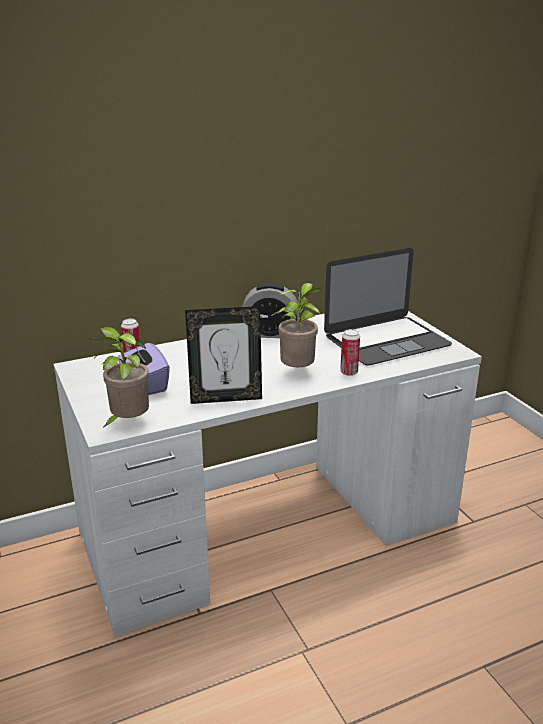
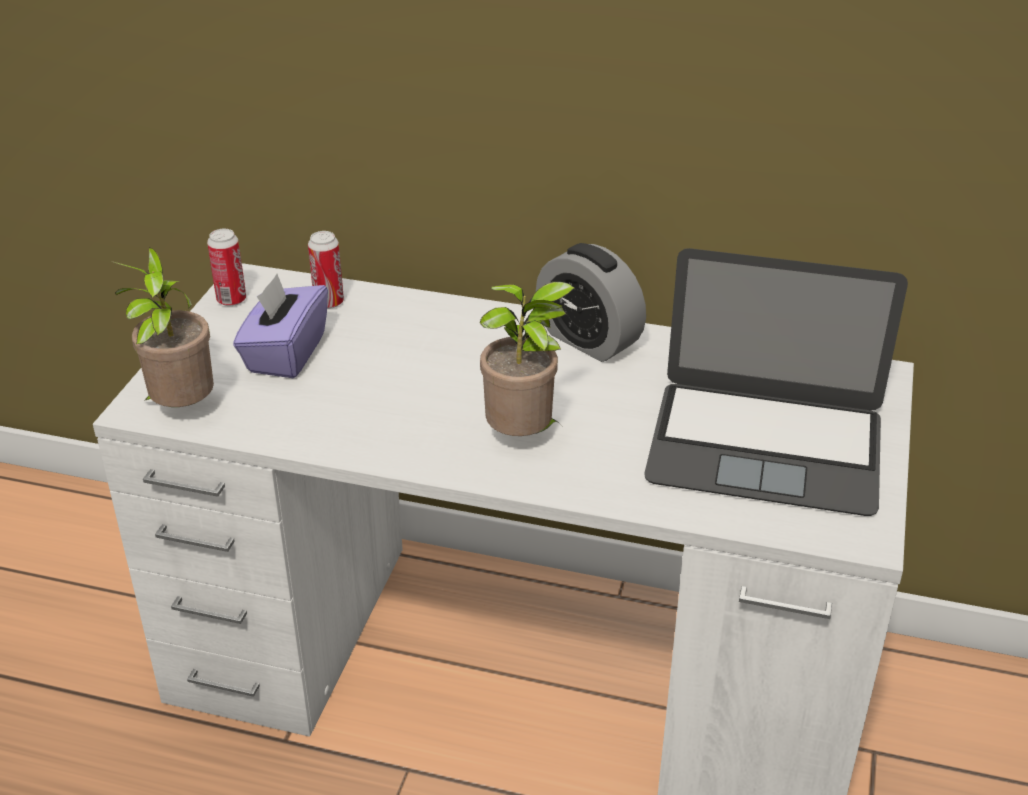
camera: 40 degrees right, 10 degrees up
picture frame [185,306,262,404] -> none
can [340,329,360,376] -> can moved to [207,229,246,306]

